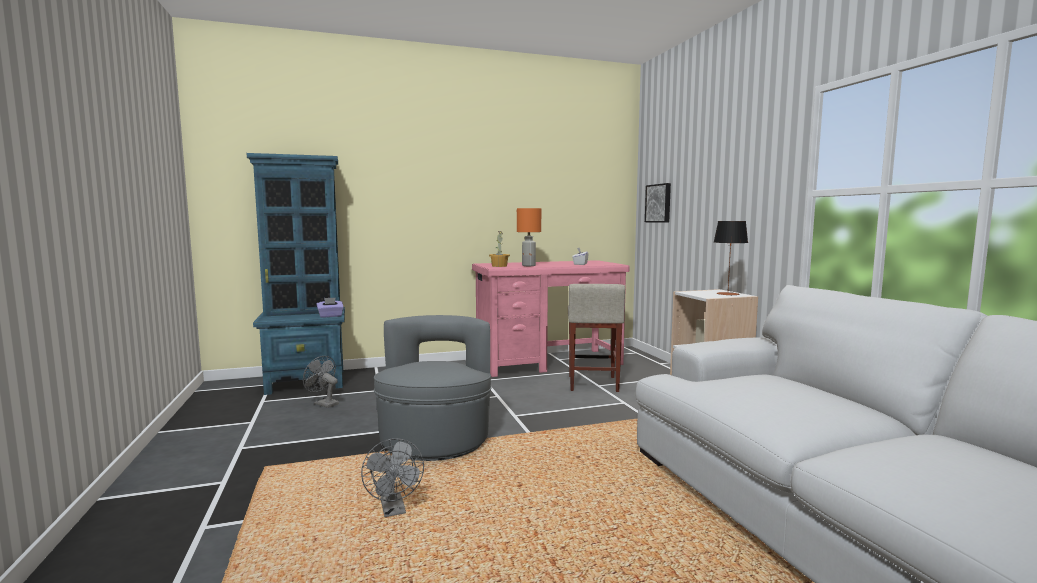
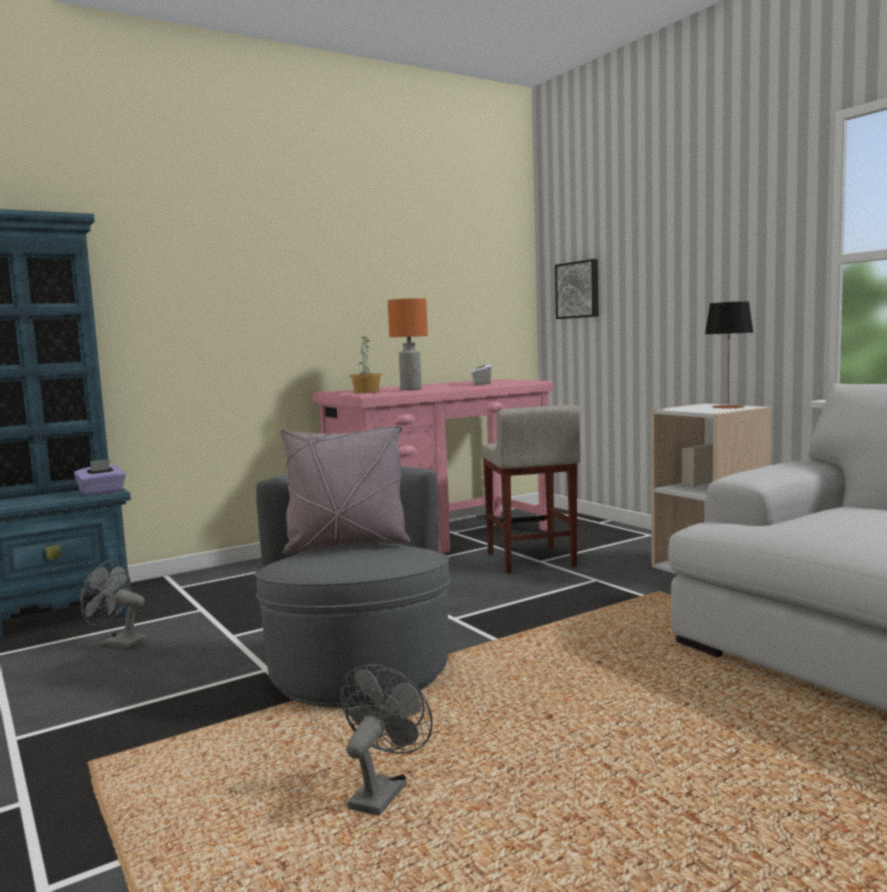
camera: 15 degrees left, 0 degrees up
grey fan [361,438,424,517] -> grey fan turned 120 degrees counterclockwise [340,664,433,816]
none -> purple pillow [281,425,411,555]

